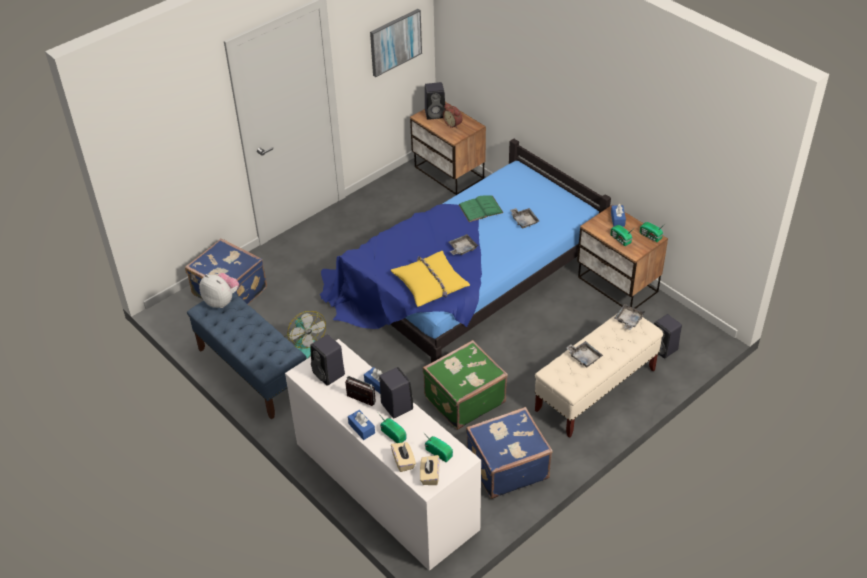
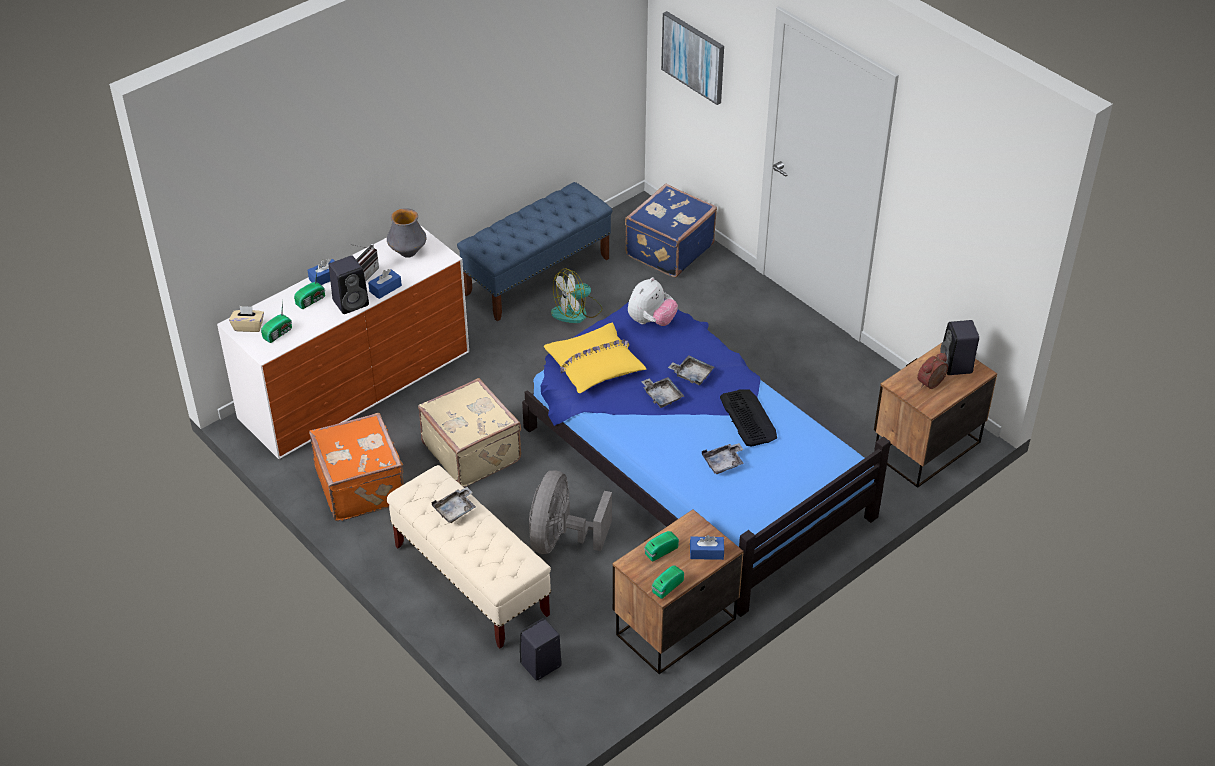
camera: 90 degrees right, 0 degrees up
plush toy [199,273,239,308] -> plush toy moved to [628,277,678,326]
black speaker [310,334,345,386] -> vase [387,208,427,258]
picture [370,9,422,77] -> picture moved to [661,11,724,105]
beige tissue box [391,442,416,472] -> none
green suitcase [423,340,508,430] -> beige suitcase [418,378,521,488]
green book [459,195,503,222] -> keyboard [720,390,777,447]
blue suitcase [466,407,553,499] -> orange suitcase [309,413,404,521]
grey tray [615,304,644,330] -> grey tray moved to [668,355,714,385]
none -> grey fan [529,471,612,554]

